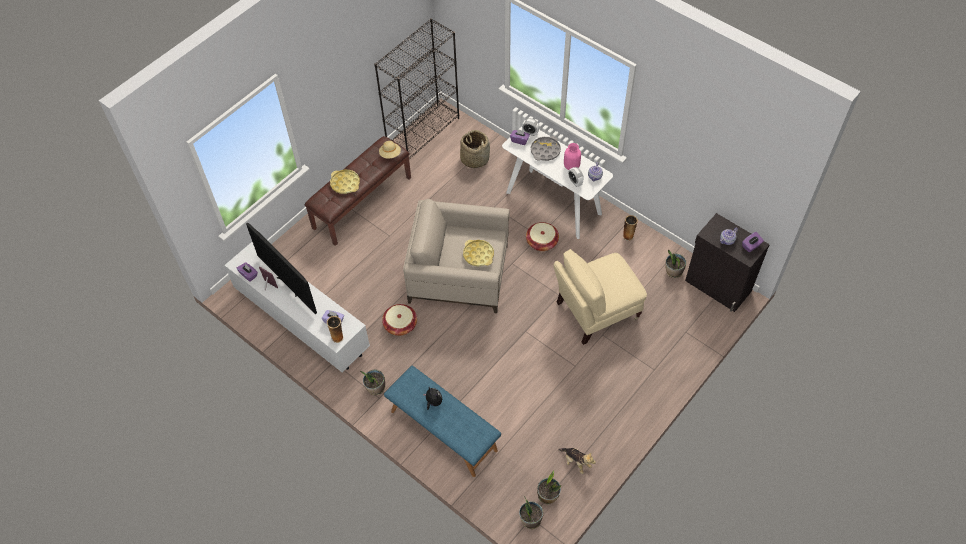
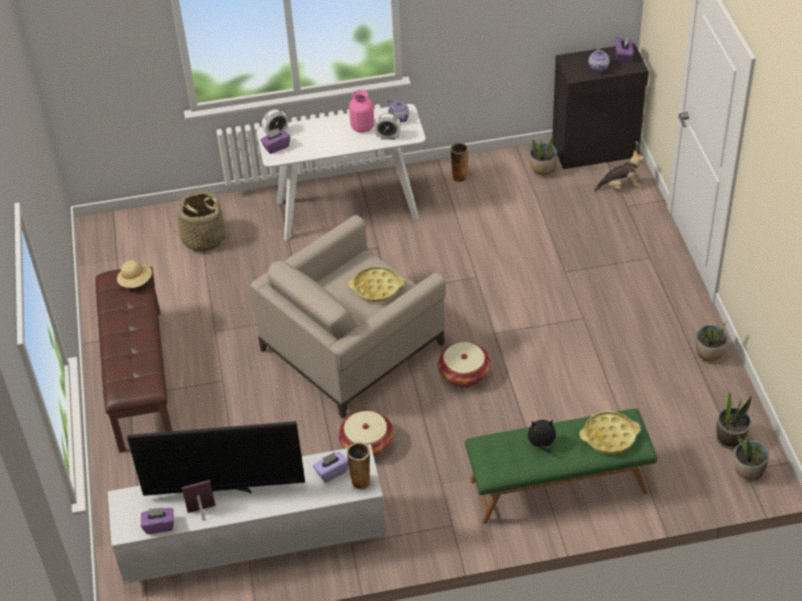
camera: 50 degrees left, 10 degrees down
yellow tray [330,170,360,194] -> yellow tray moved to [579,411,641,454]
potted plant [360,370,385,395] -> potted plant moved to [696,321,729,363]
black bookcase [374,18,459,163] -> none
blue bench [384,366,501,477] -> green bench [465,408,657,524]
basket [526,222,559,251] -> basket moved to [438,342,491,387]
grey tray [531,136,561,161] -> none
beige armchair [553,249,647,345] -> none
plush toy [559,448,596,474] -> plush toy moved to [594,150,644,191]

